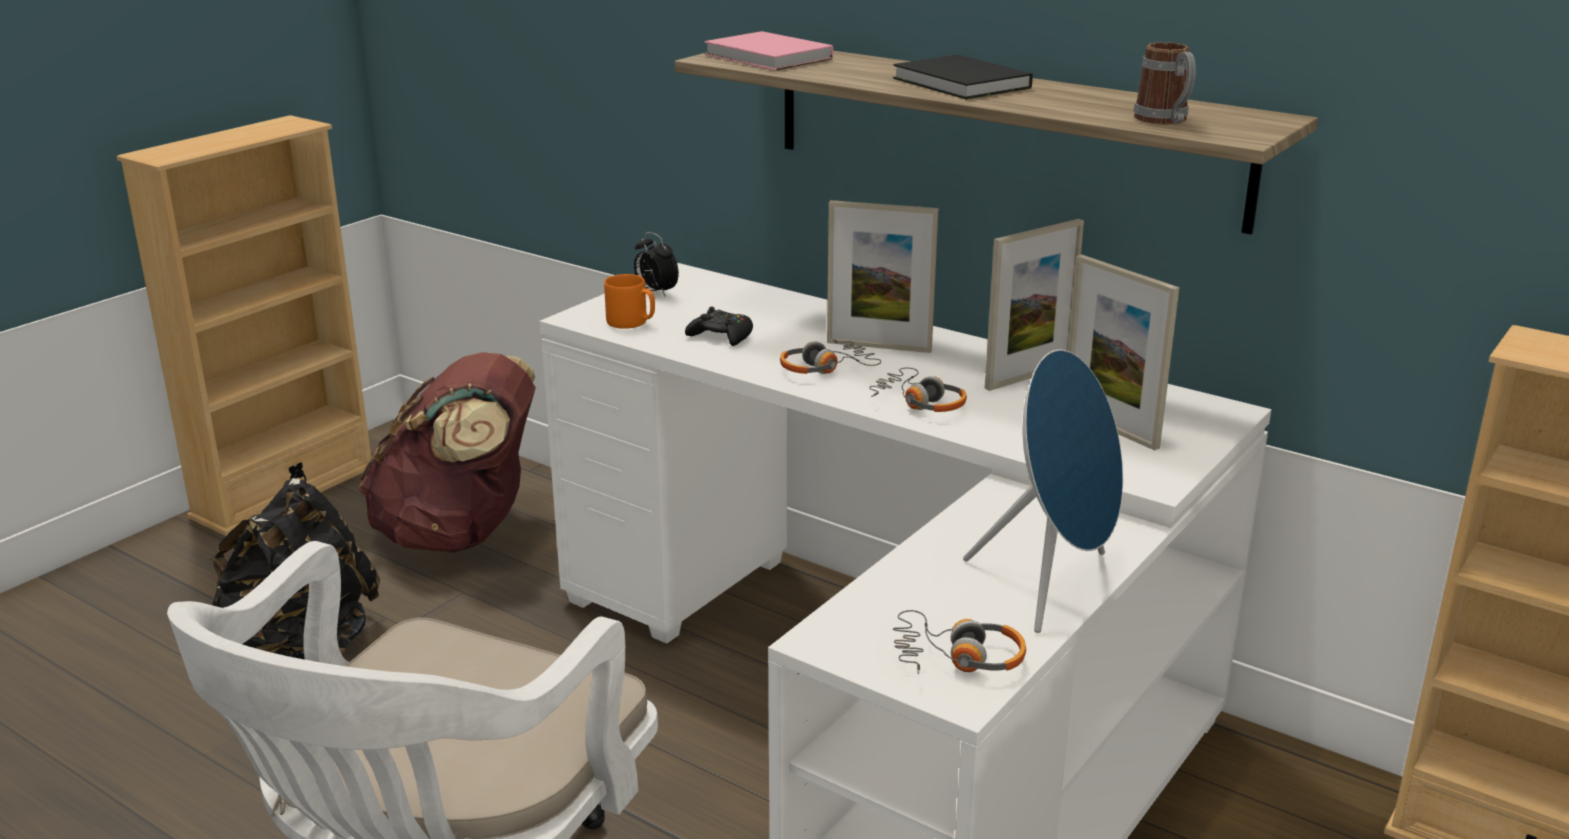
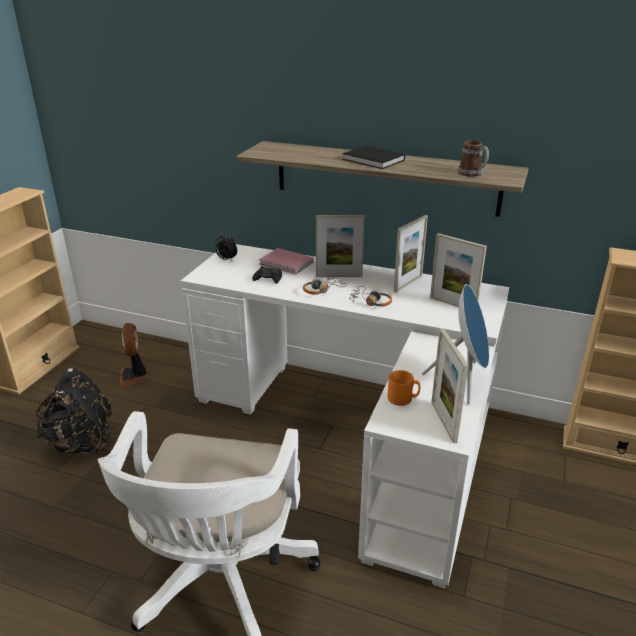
camera: 15 degrees left, 5 degrees up
brown backpack [359,352,536,553] -> fan [119,323,149,387]
orange mug [604,274,655,329] -> orange mug moved to [387,370,420,406]
pink book [704,31,833,71] -> pink book moved to [259,248,314,275]
headphones [893,610,1026,674] -> picture frame [431,328,469,444]

